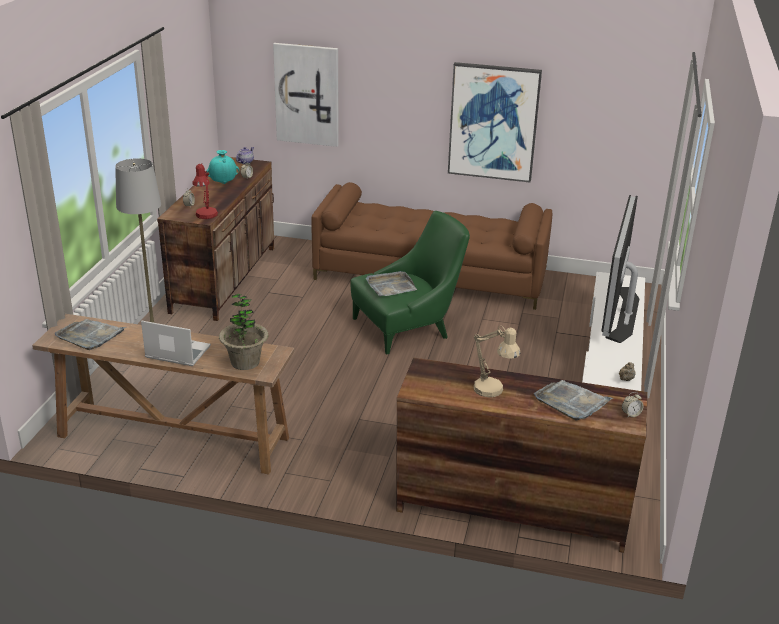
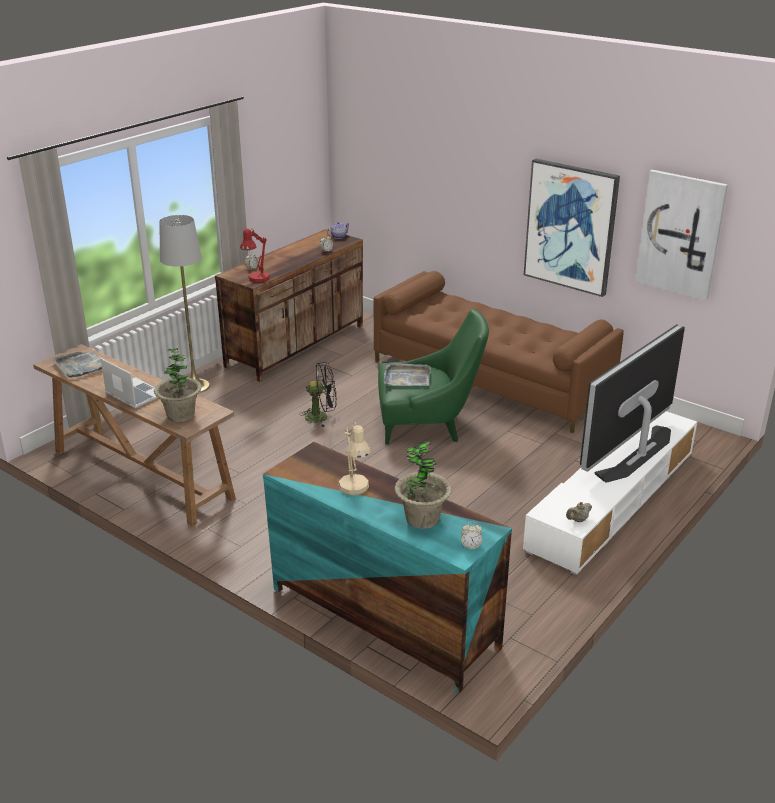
camera: 25 degrees right, 0 degrees up
turquoise vase [206,150,239,184] -> none
picture [273,43,339,147] -> picture moved to [635,170,728,300]
brown cabinet [397,357,648,553] -> turquoise cabinet [263,442,512,693]
grey tray [534,380,613,421] -> potted plant [394,440,452,529]
none -> black fan [299,362,337,427]

